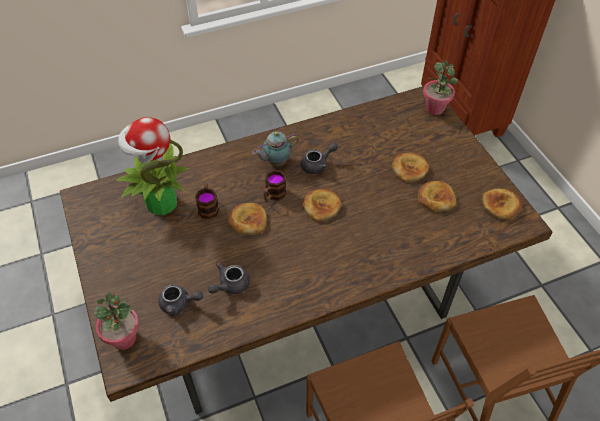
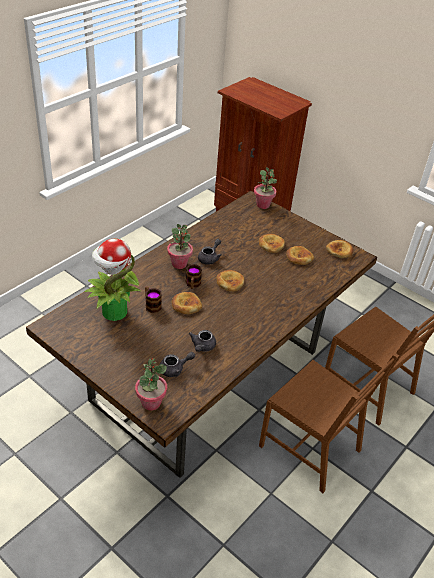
camera: 30 degrees left, 10 degrees down
teapot [253,131,299,166] -> potted plant [167,224,193,269]

